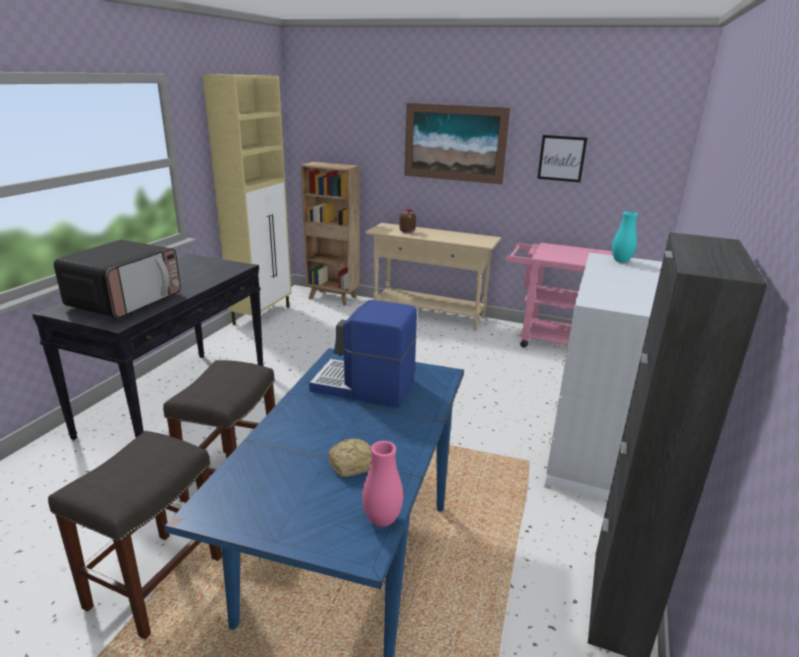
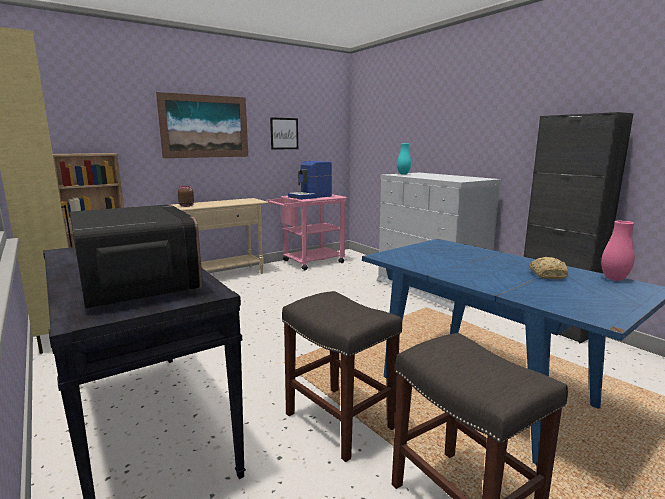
camera: 55 degrees left, 10 degrees down
coffee machine [309,300,417,407] -> coffee machine moved to [288,161,332,200]

